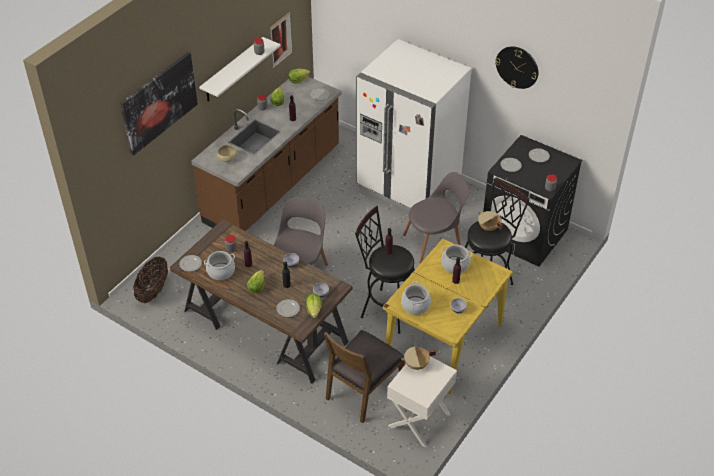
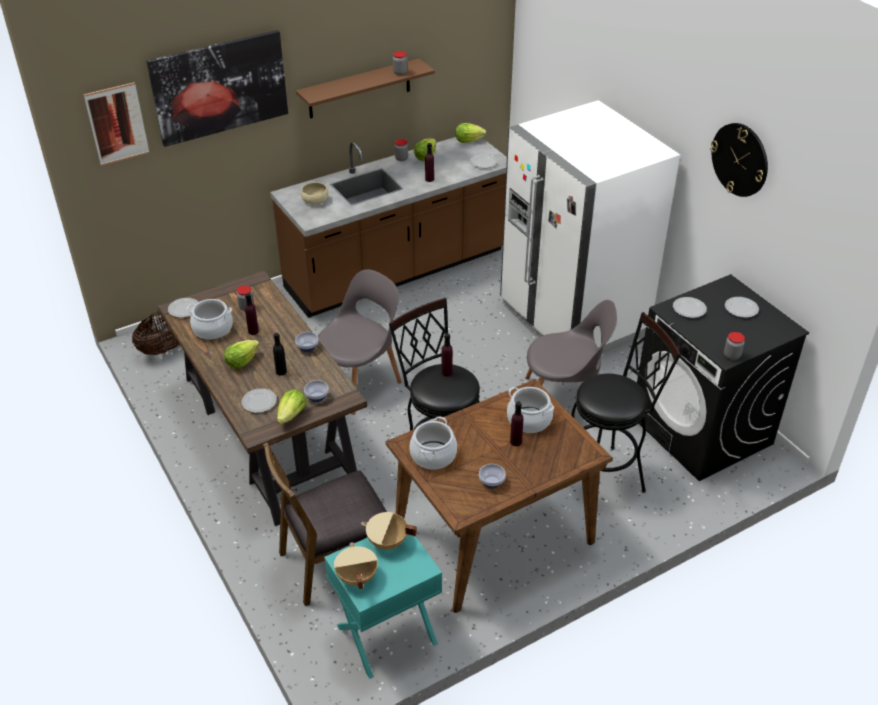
camera: 25 degrees right, 5 degrees down
white shelf [199,37,281,102] -> brown shelf [296,59,435,118]
picture [270,12,293,68] -> picture moved to [84,82,150,166]
yellow dining table [383,238,513,394] -> brown dining table [386,379,613,613]
white nightstand [387,356,457,448] -> turquoise nightstand [324,535,442,679]
beige cooking pot [478,211,503,231] -> beige cooking pot moved to [334,542,378,590]

